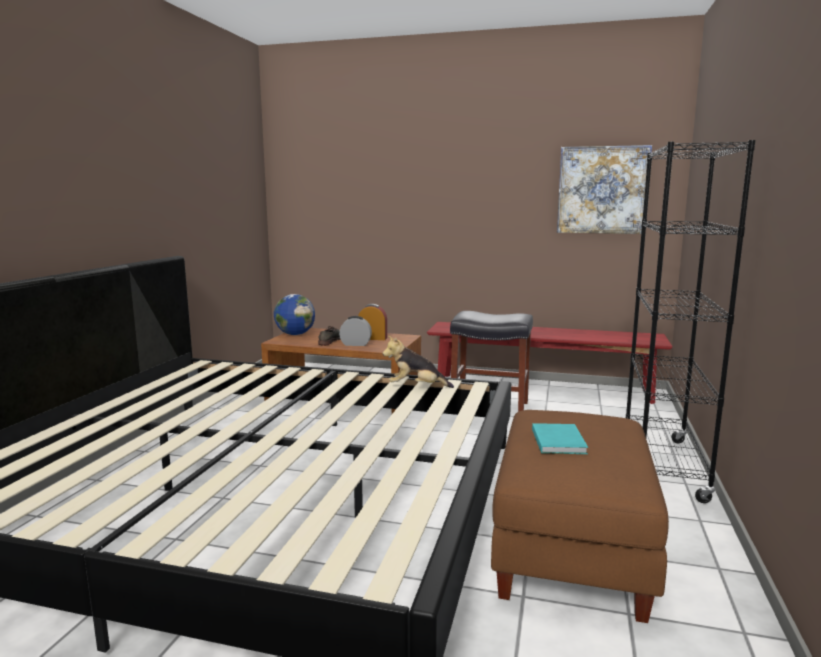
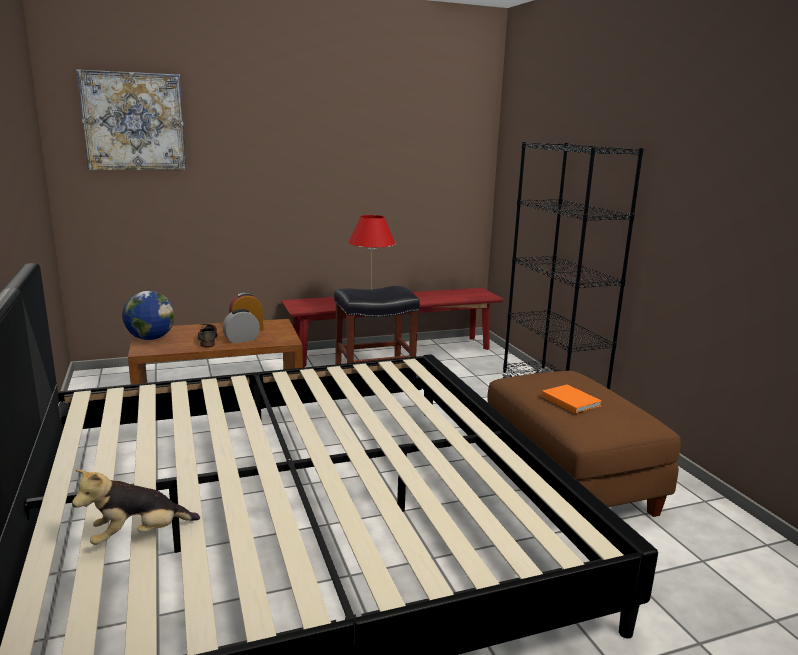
camera: 35 degrees left, 5 degrees up
plush toy [383,336,454,388] -> plush toy moved to [72,469,200,545]
turquoise book [532,423,588,454] -> orange book [541,385,602,414]
picture [557,145,652,234] -> picture moved to [77,69,186,170]
none -> red table lamp [348,215,396,284]

